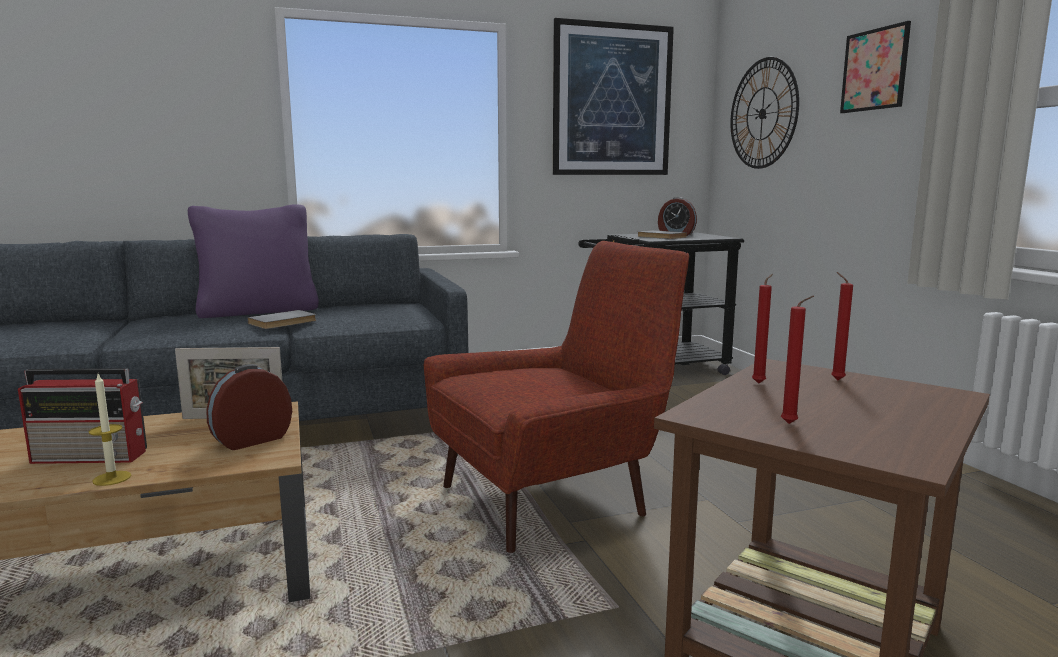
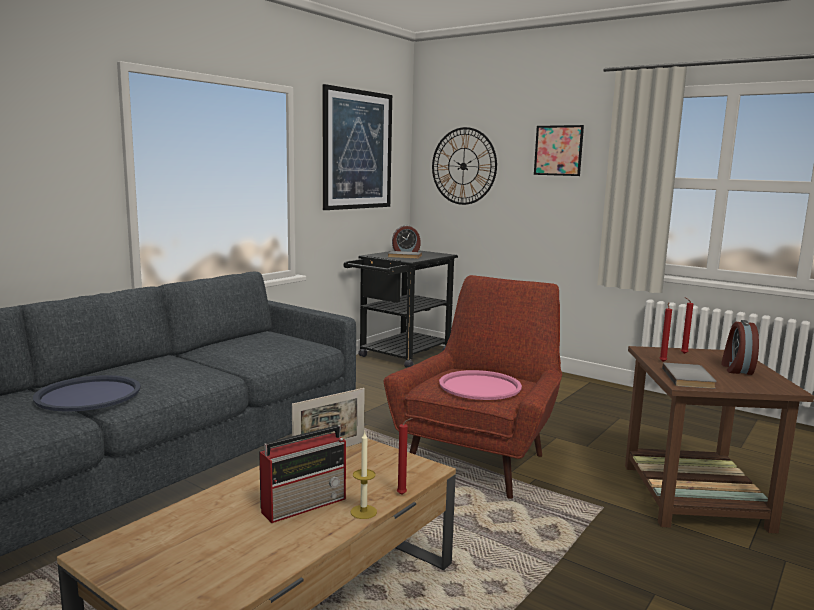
camera: 35 degrees left, 0 degrees up
purple pillow [188,205,319,318] -> none
alarm clock [206,364,292,450] -> alarm clock moved to [721,320,759,375]
grey book [248,310,317,329] -> grey book moved to [662,363,717,389]
red candle [781,296,814,424] -> red candle moved to [397,418,412,495]
none -> blue tray [33,375,141,412]
none -> pink tray [439,370,522,400]

